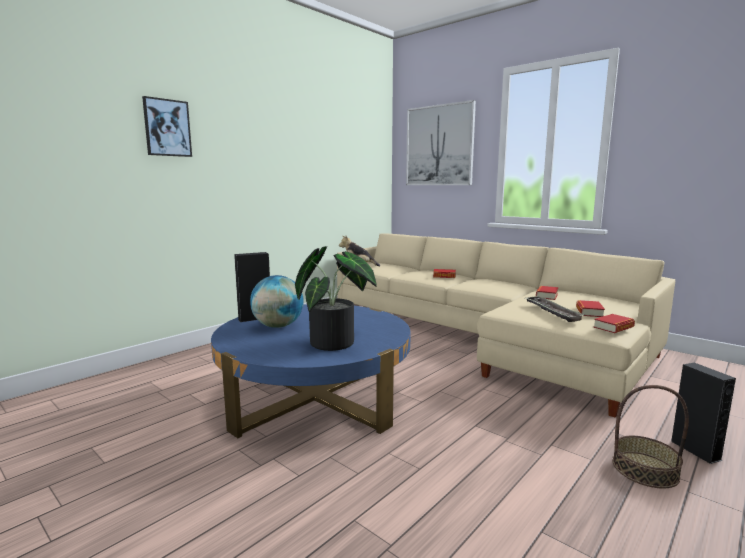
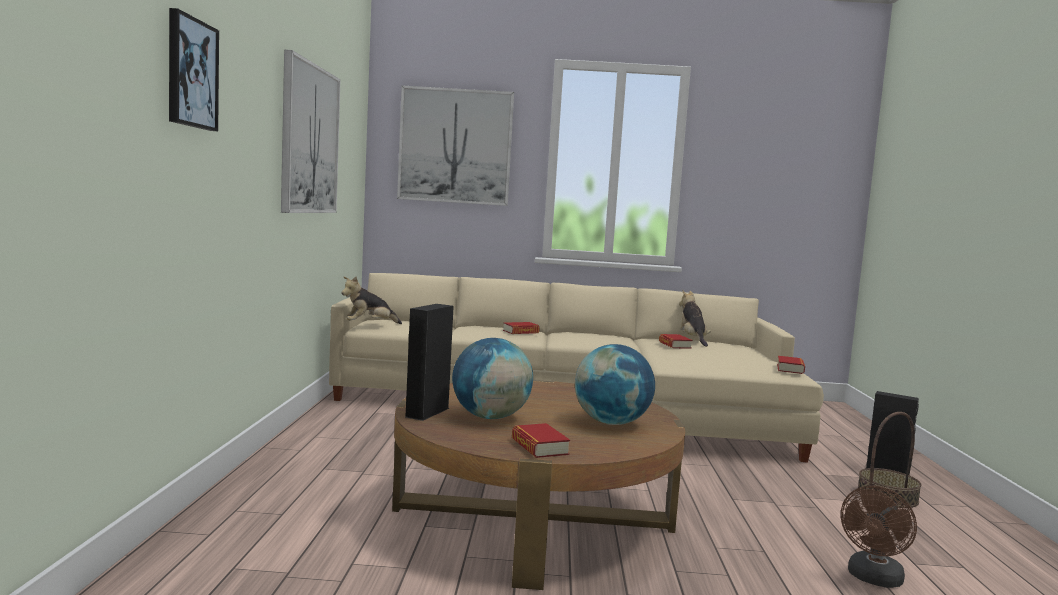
camera: 40 degrees left, 5 degrees down
blue coffee table [211,304,411,438] -> brown coffee table [392,380,685,590]
potted plant [295,246,377,351] -> globe [575,344,655,425]
tray [524,296,585,322] -> none
book [576,300,605,317] -> book moved to [512,423,570,458]
none -> picture [281,50,340,213]
none -> plush toy [679,290,711,347]
none -> brown fan [841,485,917,588]

